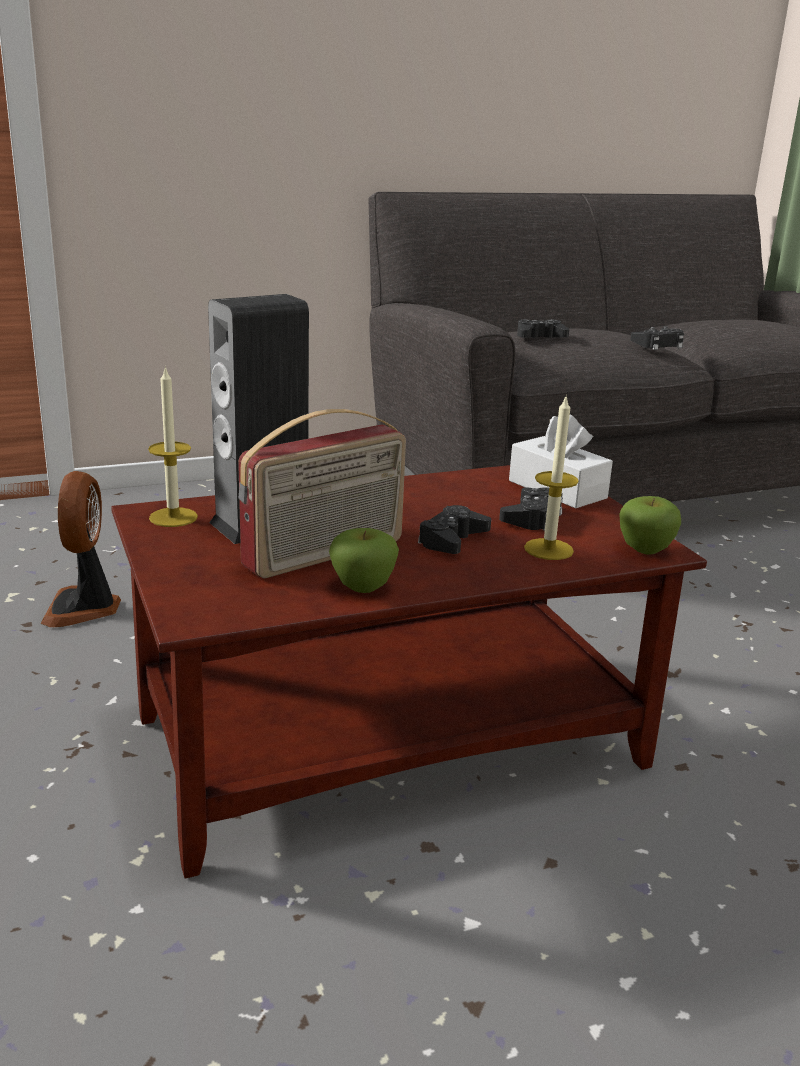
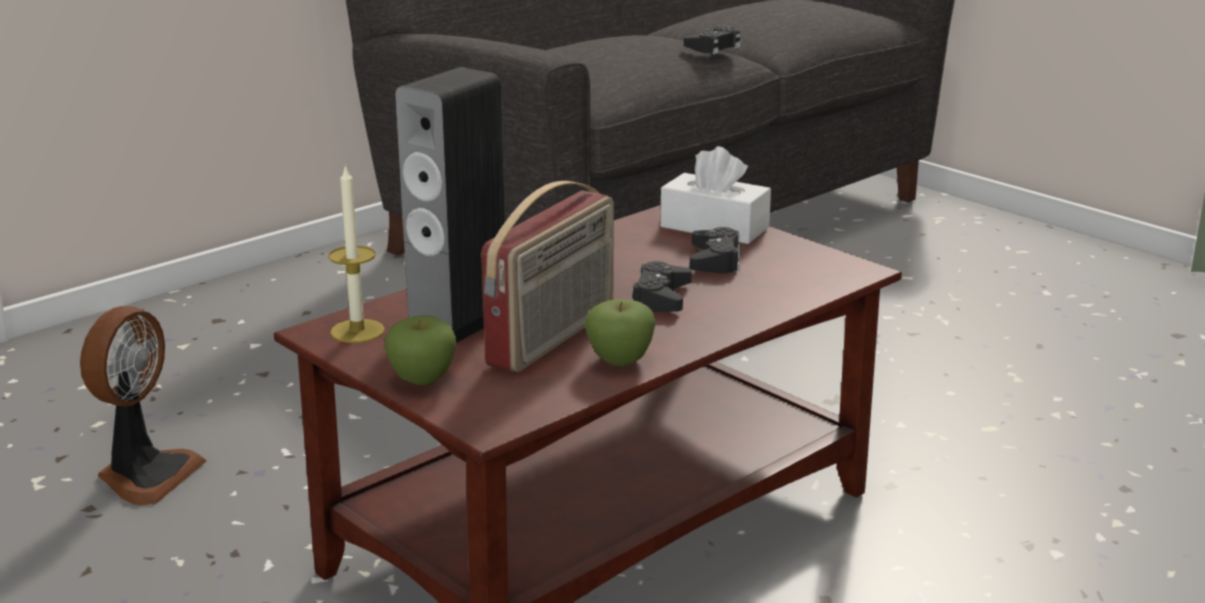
camera: 20 degrees left, 0 degrees up
fan [41,471,121,627] -> fan turned 135 degrees counterclockwise [80,306,207,506]
black game controller [517,319,569,338] -> none
candle [524,394,579,560] -> none
apple [619,496,681,554] -> apple moved to [384,315,456,385]

